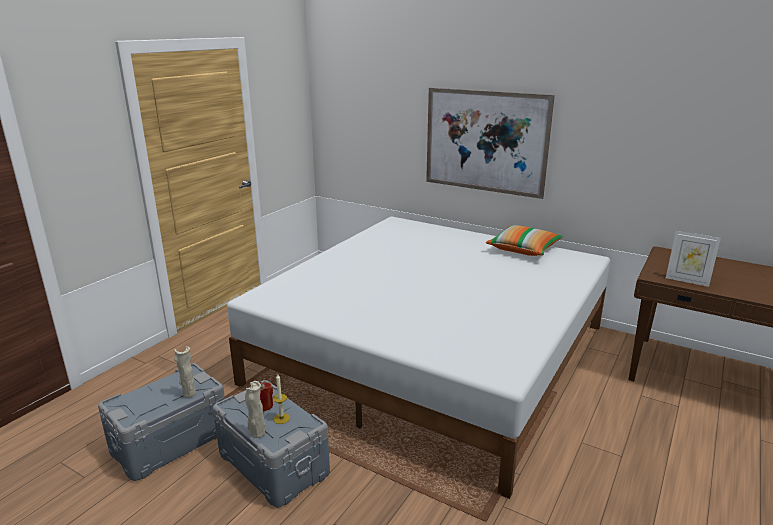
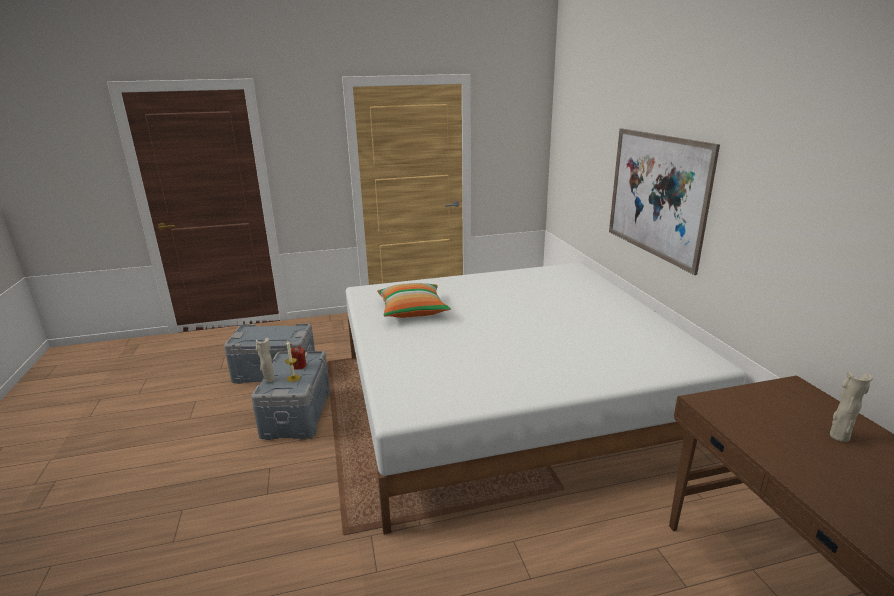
camera: 45 degrees right, 0 degrees up
beige vase [174,346,196,398] -> beige vase moved to [830,371,873,442]
pillow [486,225,563,256] -> pillow moved to [377,283,451,318]
picture frame [666,231,721,287] -> none

